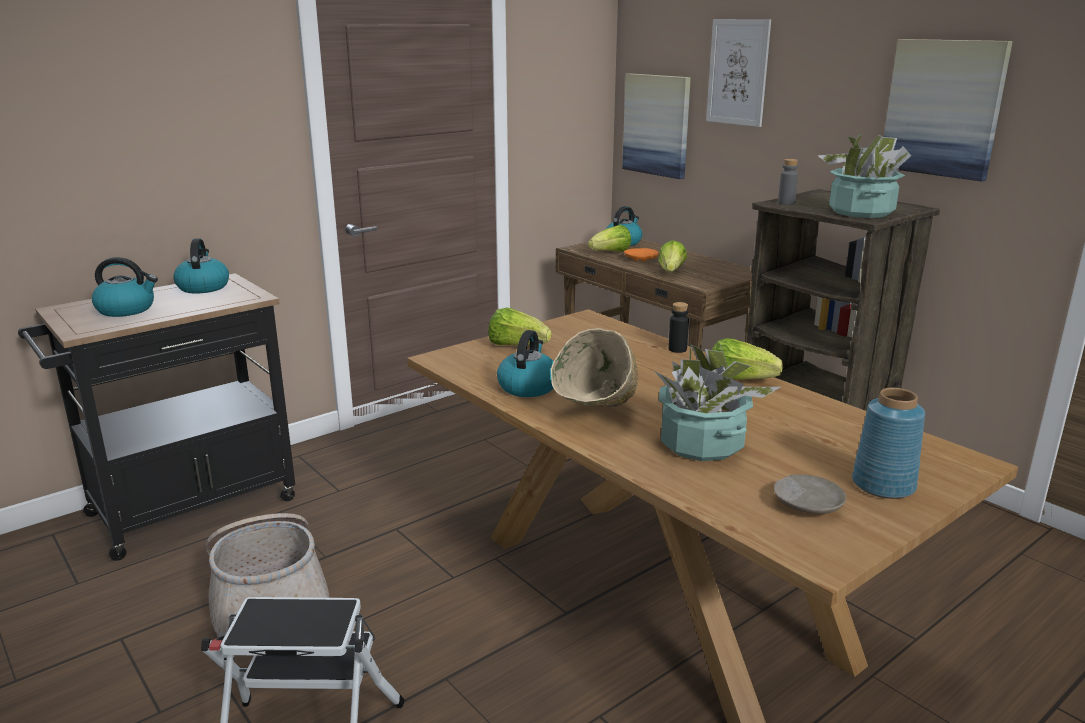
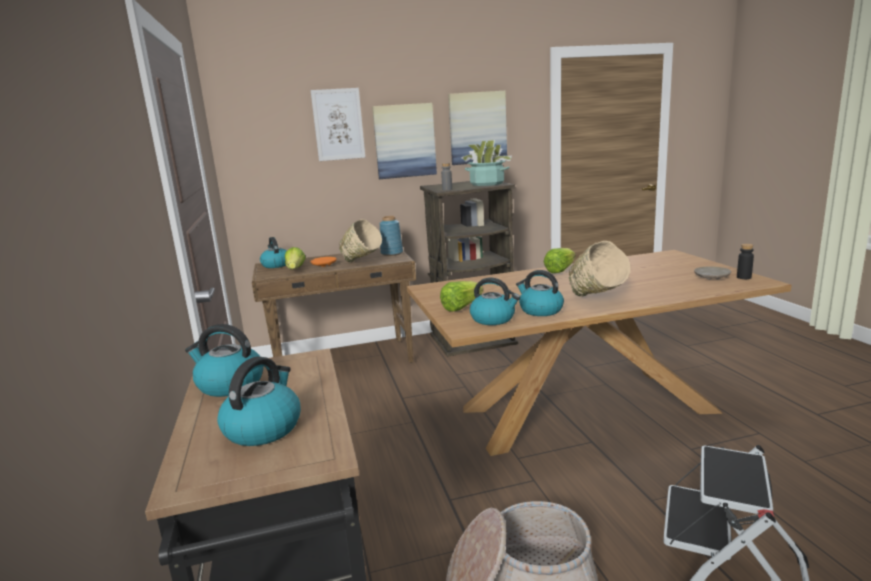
camera: 65 degrees left, 5 degrees down
picture [622,73,691,179] -> picture moved to [372,103,437,179]
potted plant [655,344,781,461] -> none
lettuce [658,240,687,272] -> beige bowl [339,219,382,262]
black bottle [668,302,689,353] -> black bottle moved to [737,244,754,279]
blue vase [852,388,925,499] -> blue vase moved to [380,216,403,256]
none -> kettle [470,278,520,325]

